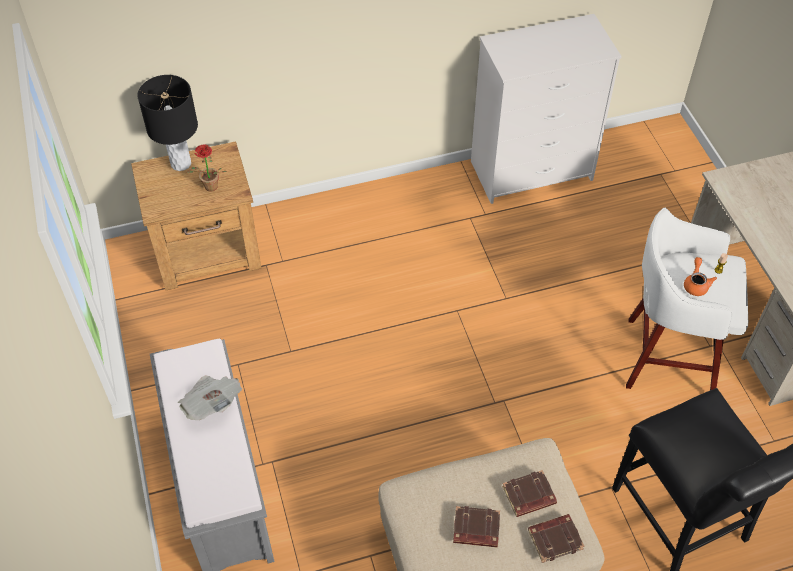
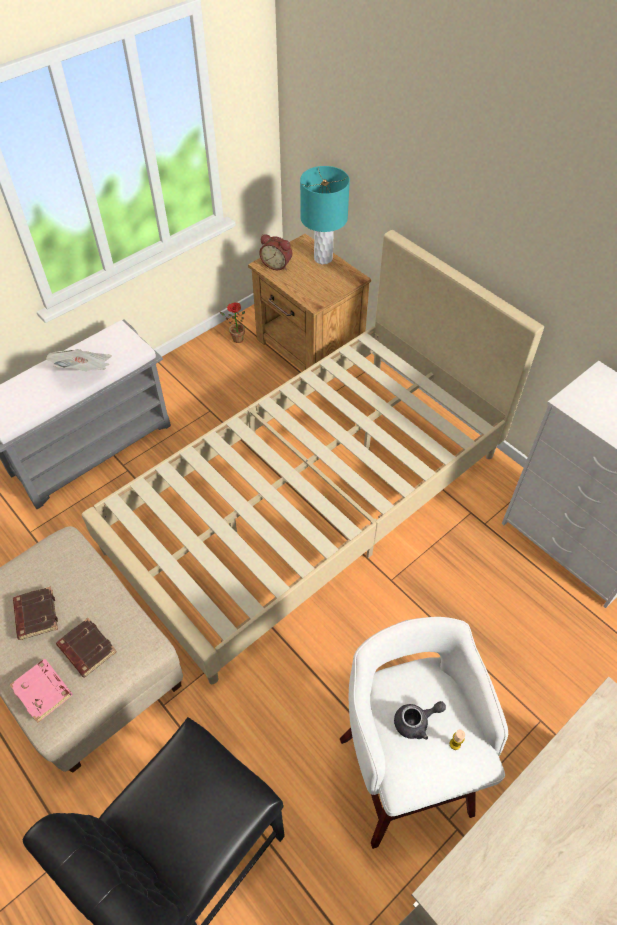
camera: 65 degrees right, 0 degrees up
black table lamp [138,75,198,171] -> turquoise table lamp [300,166,350,264]
potted plant [187,145,227,191] -> potted plant moved to [220,302,245,343]
brown book [528,514,585,563] -> pink book [10,659,72,723]
orange teapot [684,257,717,296] -> grey teapot [394,701,446,740]
none -> beige bed [82,230,544,684]
none -> alarm clock [259,234,292,270]

